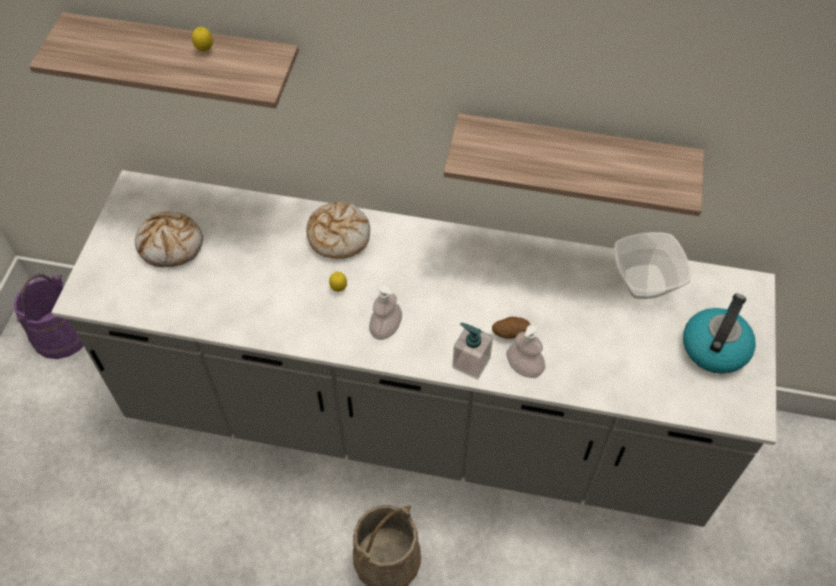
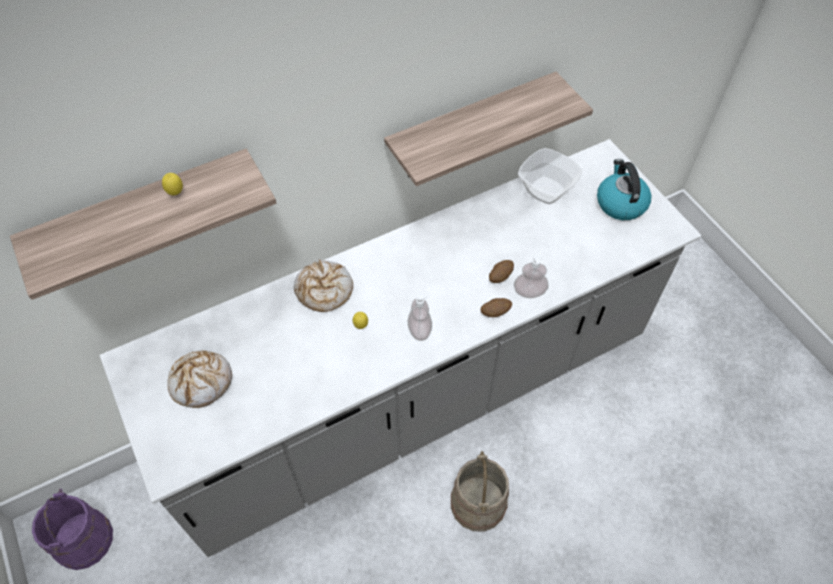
camera: 40 degrees left, 0 degrees up
soap dispenser [452,323,493,380] -> potato [481,298,512,317]

